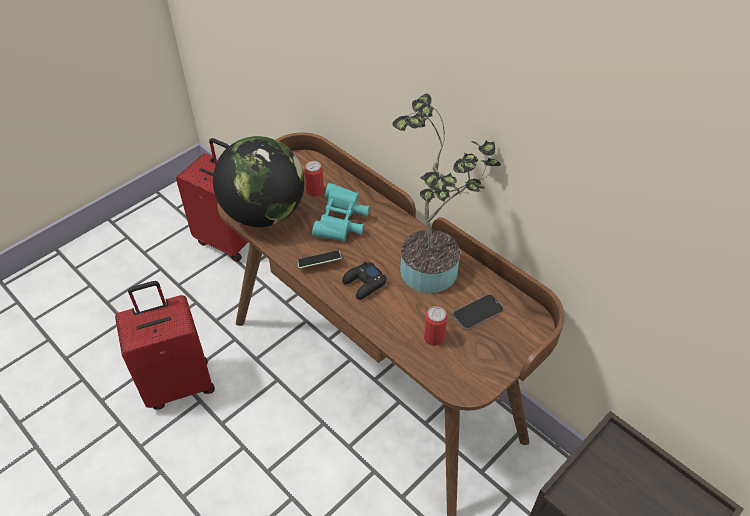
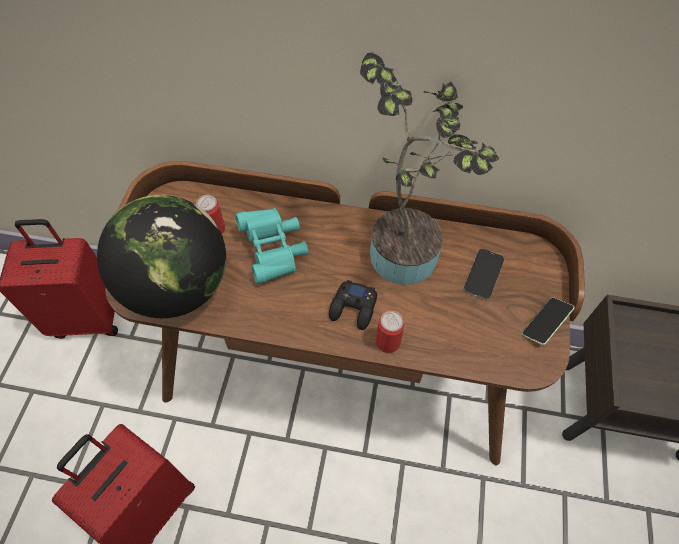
camera: 35 degrees left, 10 degrees up
phone [298,250,342,268] -> phone moved to [522,297,575,345]
can [424,306,447,346] -> can moved to [376,311,405,353]

